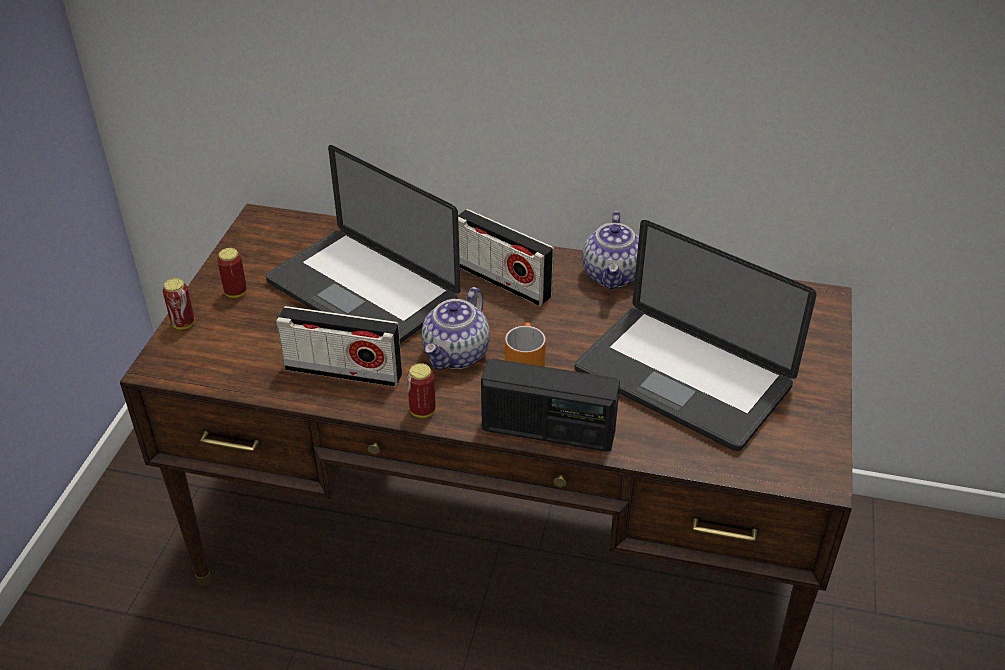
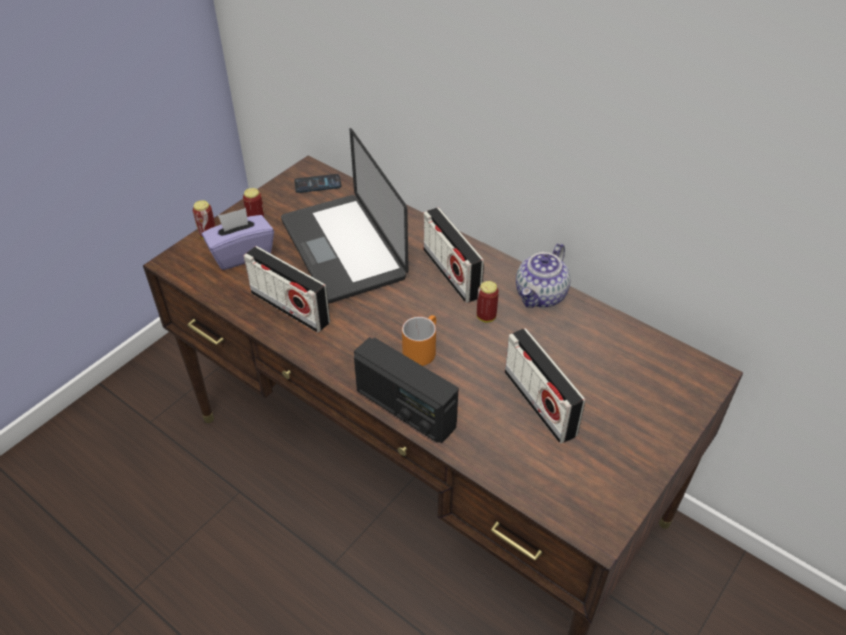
camera: 25 degrees right, 5 degrees up
can [407,363,436,418] -> can moved to [477,281,499,322]
teapot [422,287,490,370] -> none
laptop [575,220,816,451] -> radio [505,328,585,444]
none -> purple tissue box [202,208,274,270]
none -> phone [294,174,341,193]

